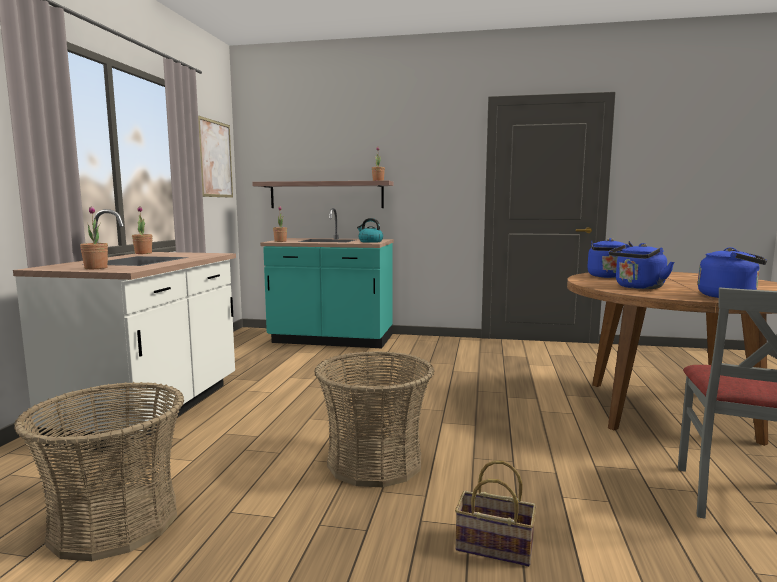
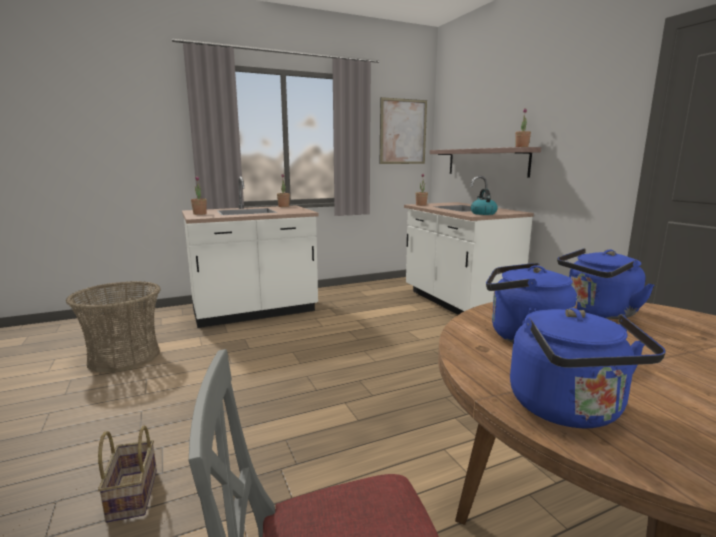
camera: 55 degrees right, 5 degrees up
turquoise counter [260,208,394,348] -> white counter [404,176,534,315]
basket [314,351,434,487] -> none

